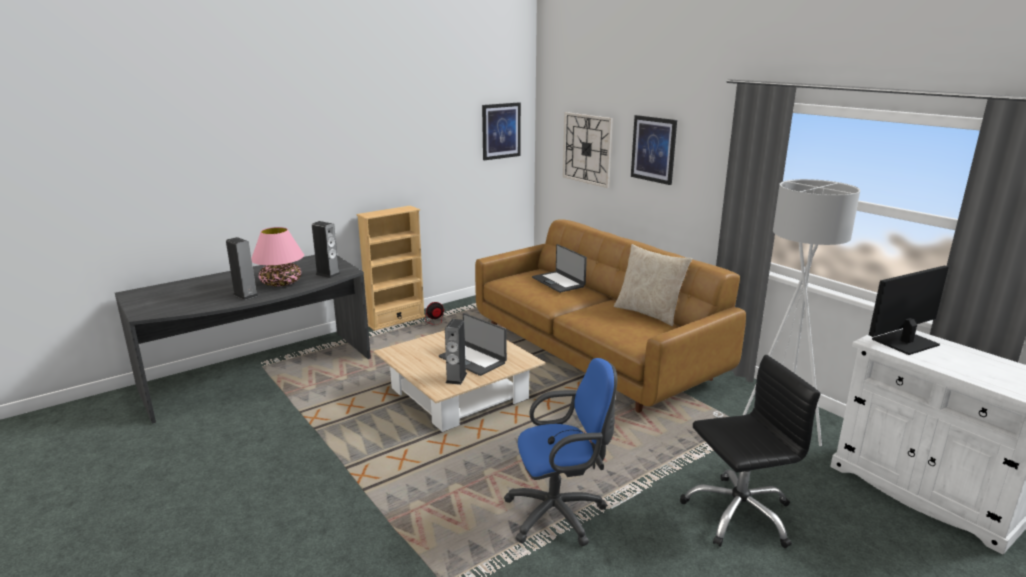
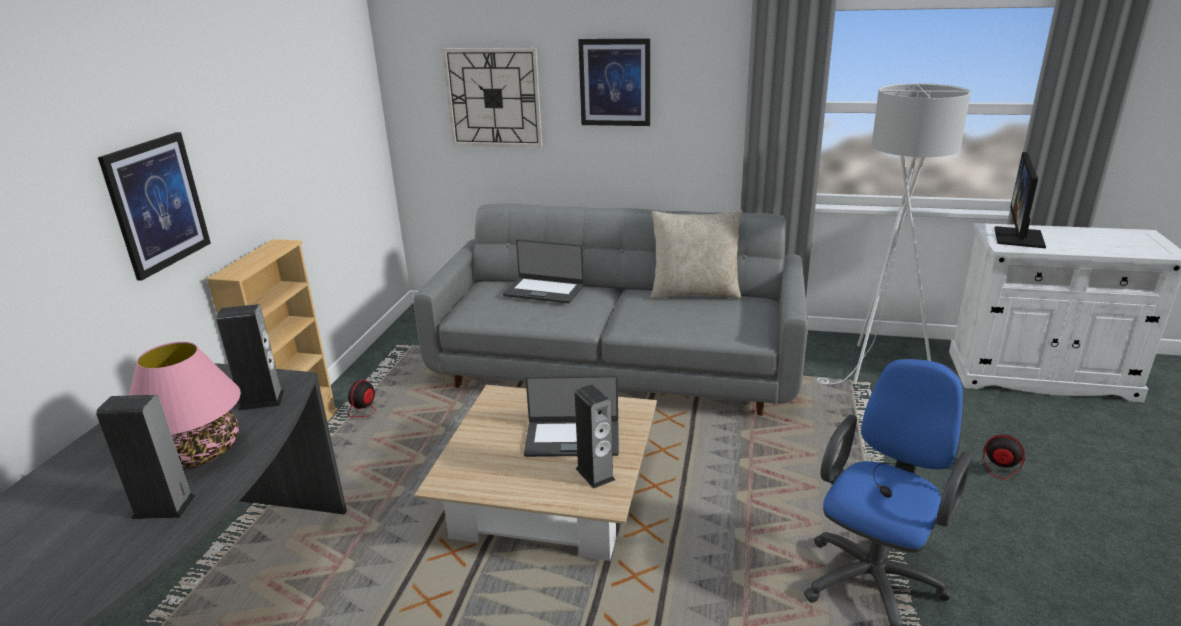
camera: 40 degrees left, 5 degrees up
brown sofa [475,219,746,413] -> grey sofa [414,203,808,416]
picture [482,103,521,160] -> picture moved to [98,132,211,281]
black office chair [680,355,820,548] -> fan [941,434,1025,509]

